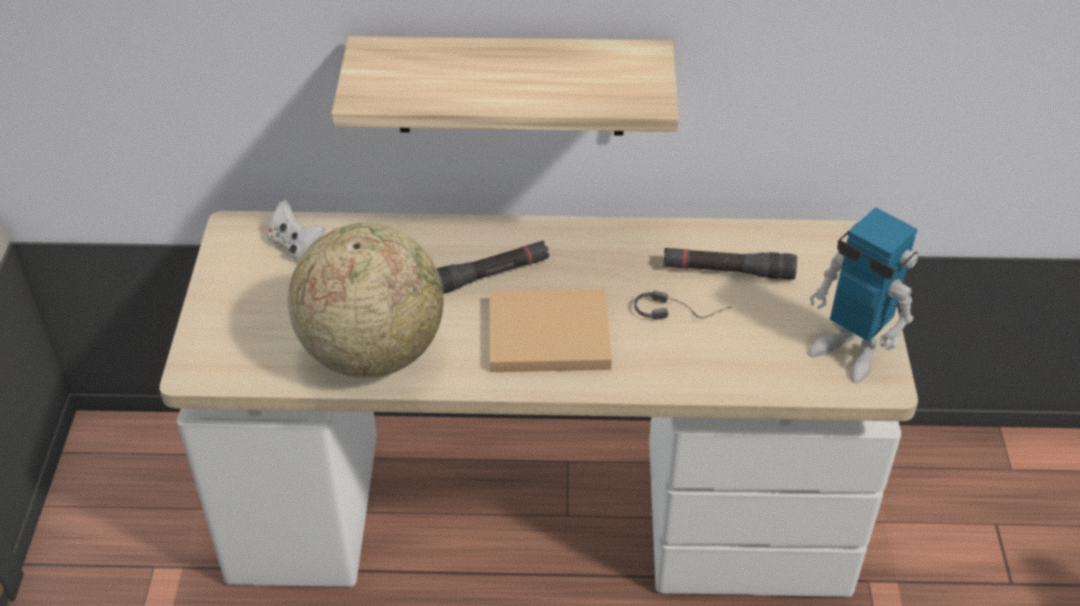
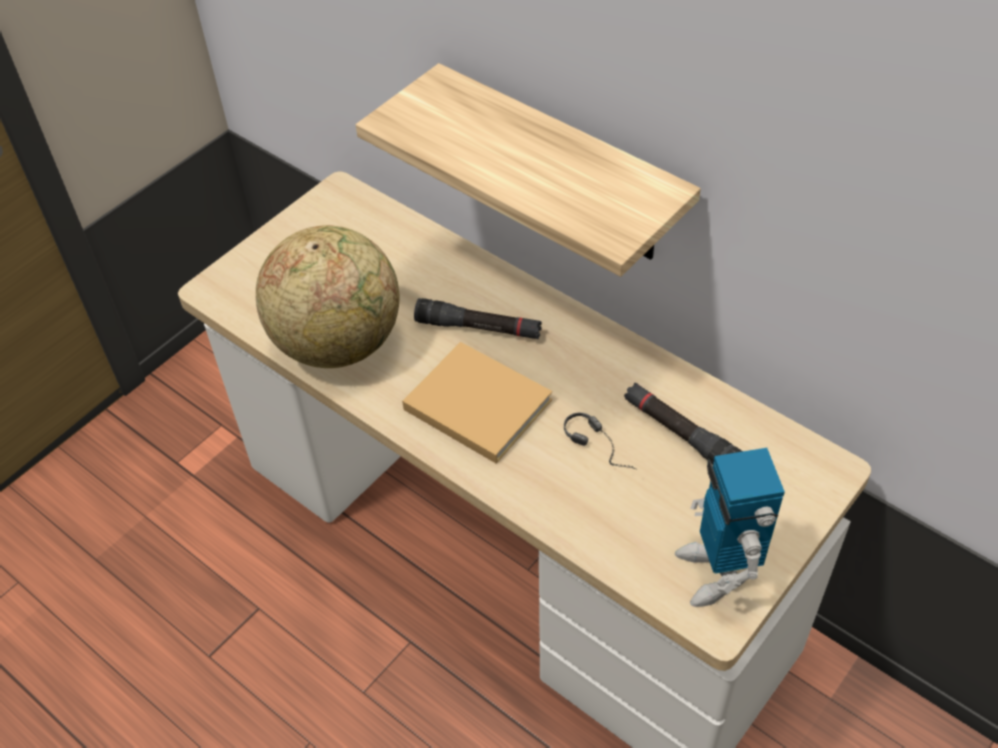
camera: 40 degrees right, 5 degrees up
white game controller [267,200,325,261] -> none

